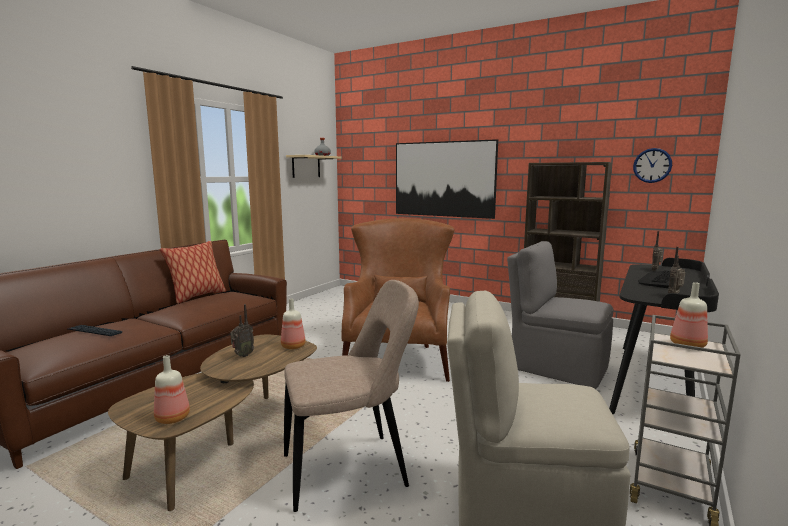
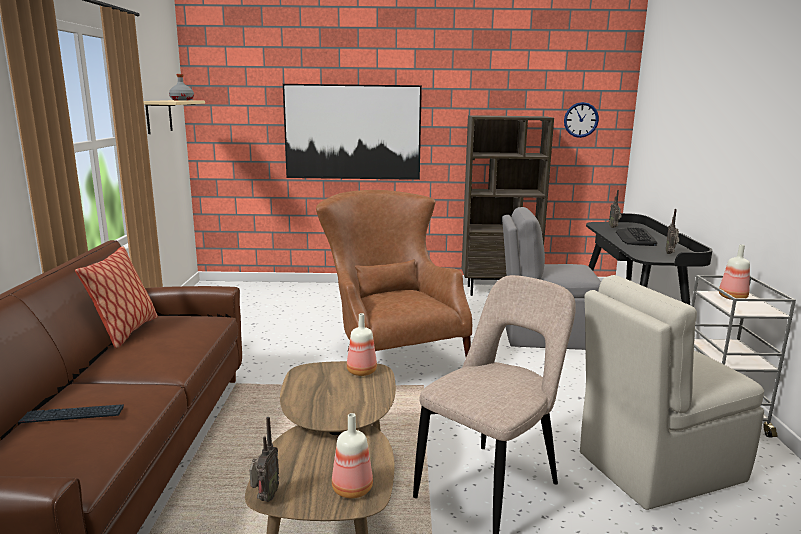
camera: 30 degrees left, 5 degrees up
radio [230,304,254,357] -> radio moved to [250,417,279,502]

